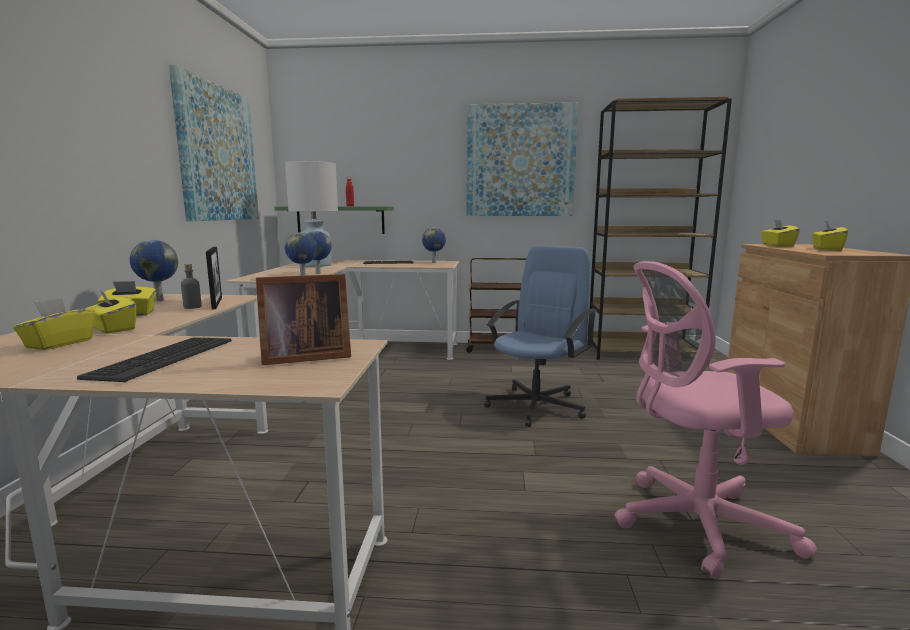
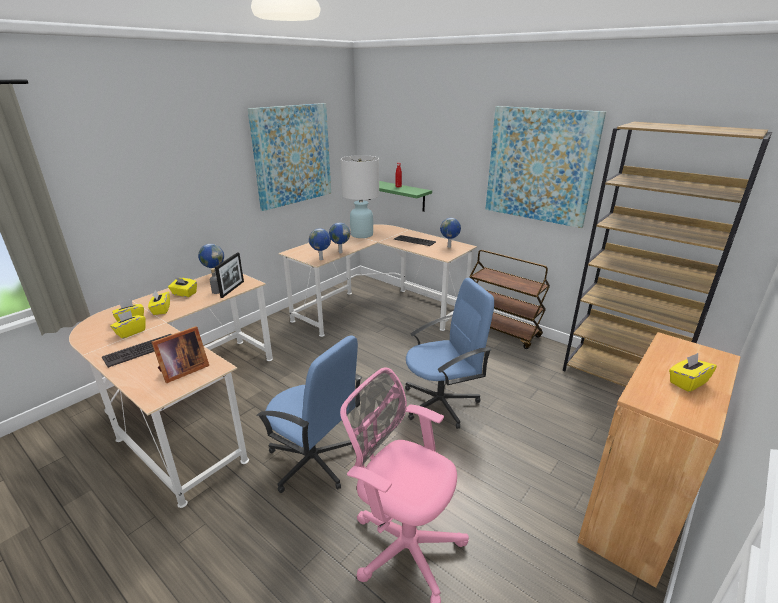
camera: 35 degrees right, 15 degrees up
picture frame [256,274,351,365] -> picture frame turned 60 degrees counterclockwise [151,326,209,383]
yellow tissue box [761,220,800,246] -> yellow tissue box moved to [110,310,146,339]
none -> blue office chair [257,335,362,493]

